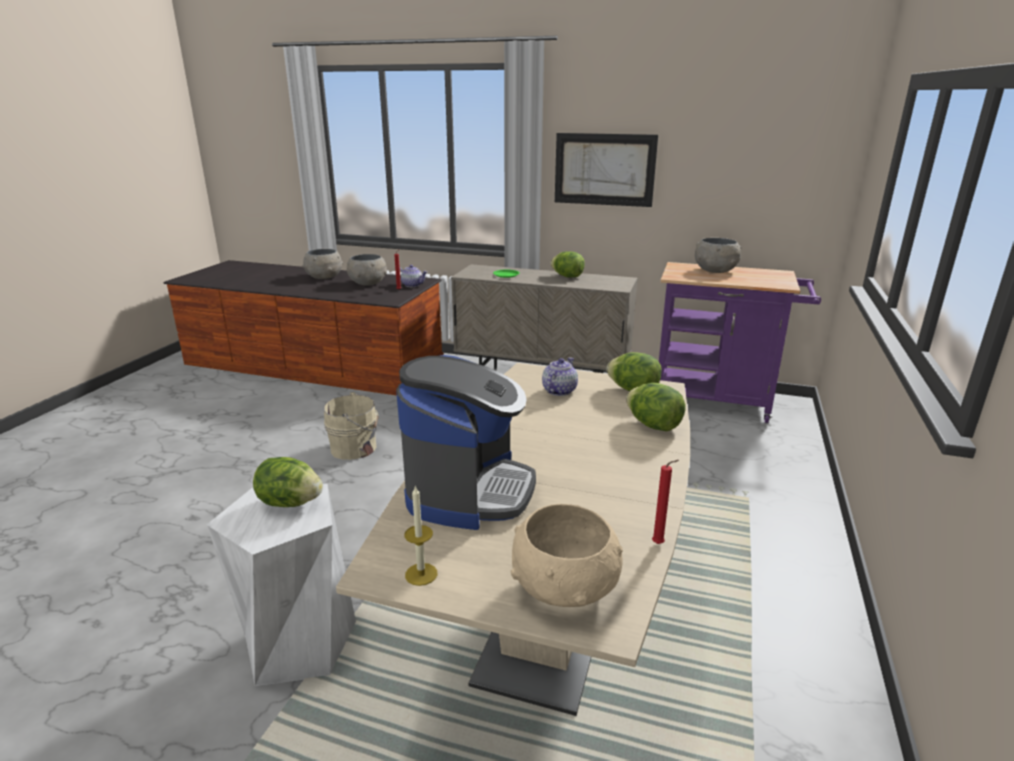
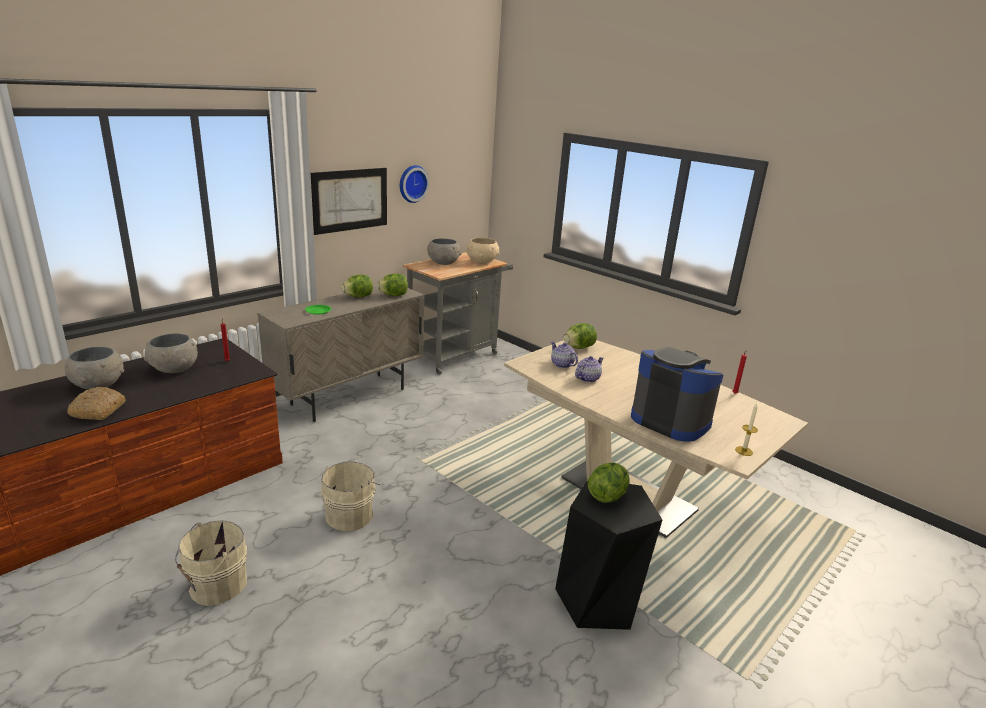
camera: 65 degrees left, 0 degrees up
white stool [207,484,356,686] -> black stool [555,480,662,630]
teapot [400,265,427,287] -> teapot moved to [575,356,604,383]
beige bowl [511,504,623,607] -> beige bowl moved to [466,238,500,264]
lettuce [626,383,686,431] -> lettuce moved to [377,274,408,296]
purple cart [659,262,821,423] -> grey cart [403,252,513,375]
none -> bread [67,387,126,420]
none -> beige bucket [175,520,247,606]
none -> wall clock [400,165,429,203]

